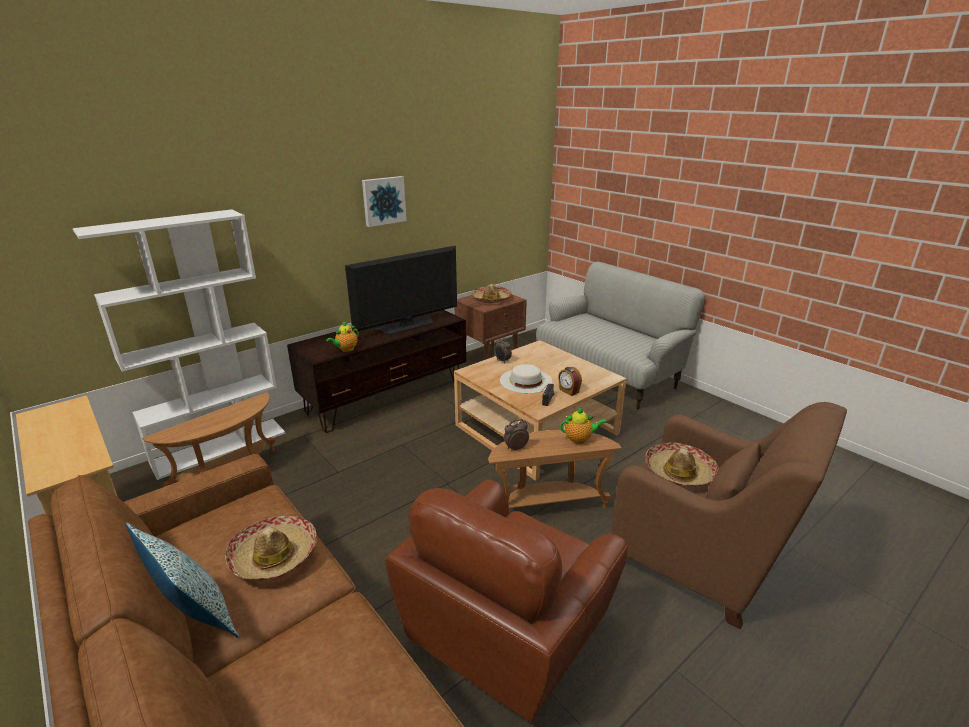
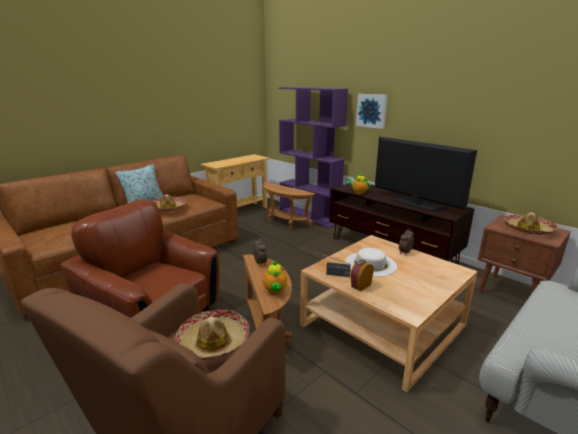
camera: 85 degrees right, 5 degrees down
white bookcase [73,209,285,480] -> purple bookcase [279,87,348,228]
picture [362,176,407,227] -> picture moved to [356,94,388,129]

